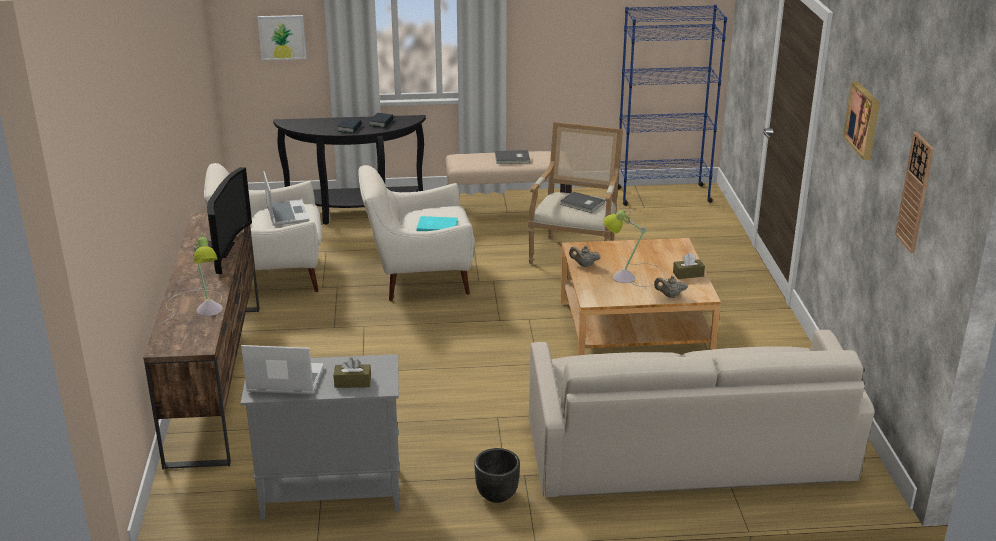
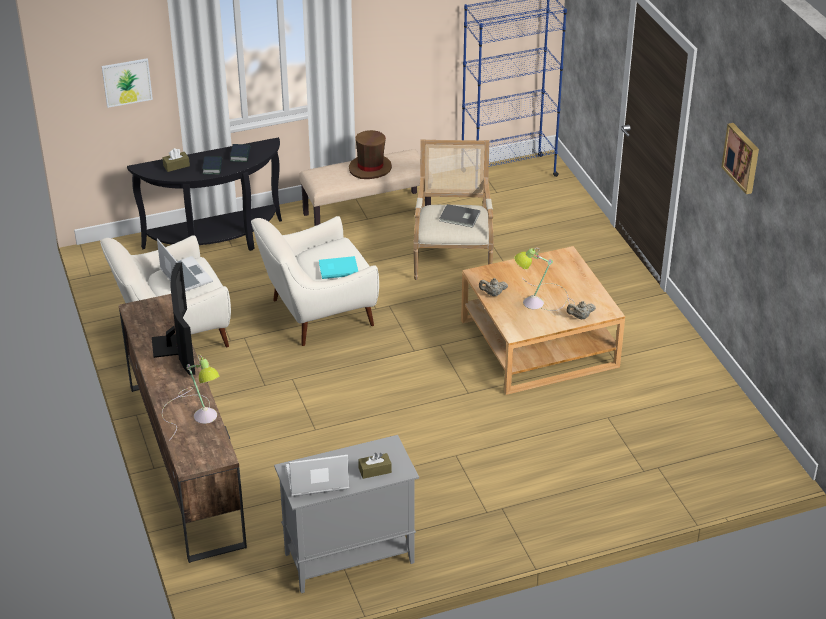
camera: 15 degrees left, 10 degrees up
black planter [474,448,520,503] -> none
grey book [495,150,530,164] -> brown hat [349,130,392,179]
beige sofa [529,330,875,497] -> none
brown tissue box [673,253,705,279] -> brown tissue box moved to [162,148,190,172]
wall clock [895,132,934,253] -> none

